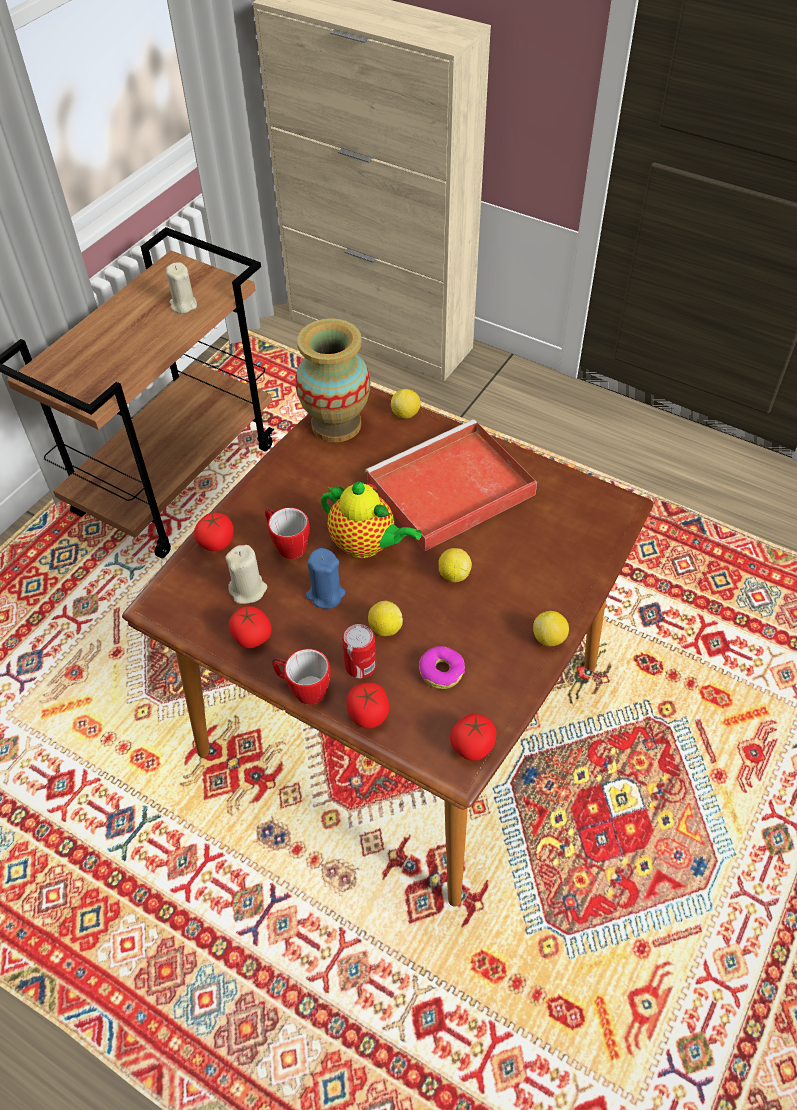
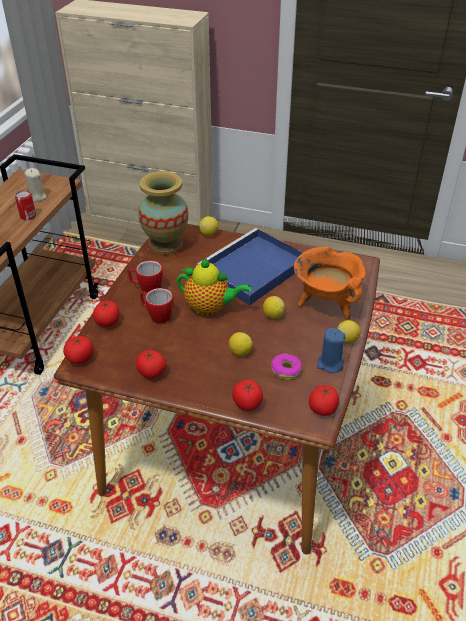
camera: 15 degrees left, 10 degrees down
beige candle [225,545,267,604] -> none
mug [272,649,331,705] -> mug moved to [127,261,163,293]
blue candle [305,548,346,609] -> blue candle moved to [317,328,345,373]
can [342,624,376,678] -> can moved to [15,190,36,221]
red tray [365,419,537,551] -> blue tray [196,228,303,305]
none -> tomato [63,336,94,364]
none -> orange cooking pot [294,247,366,320]

